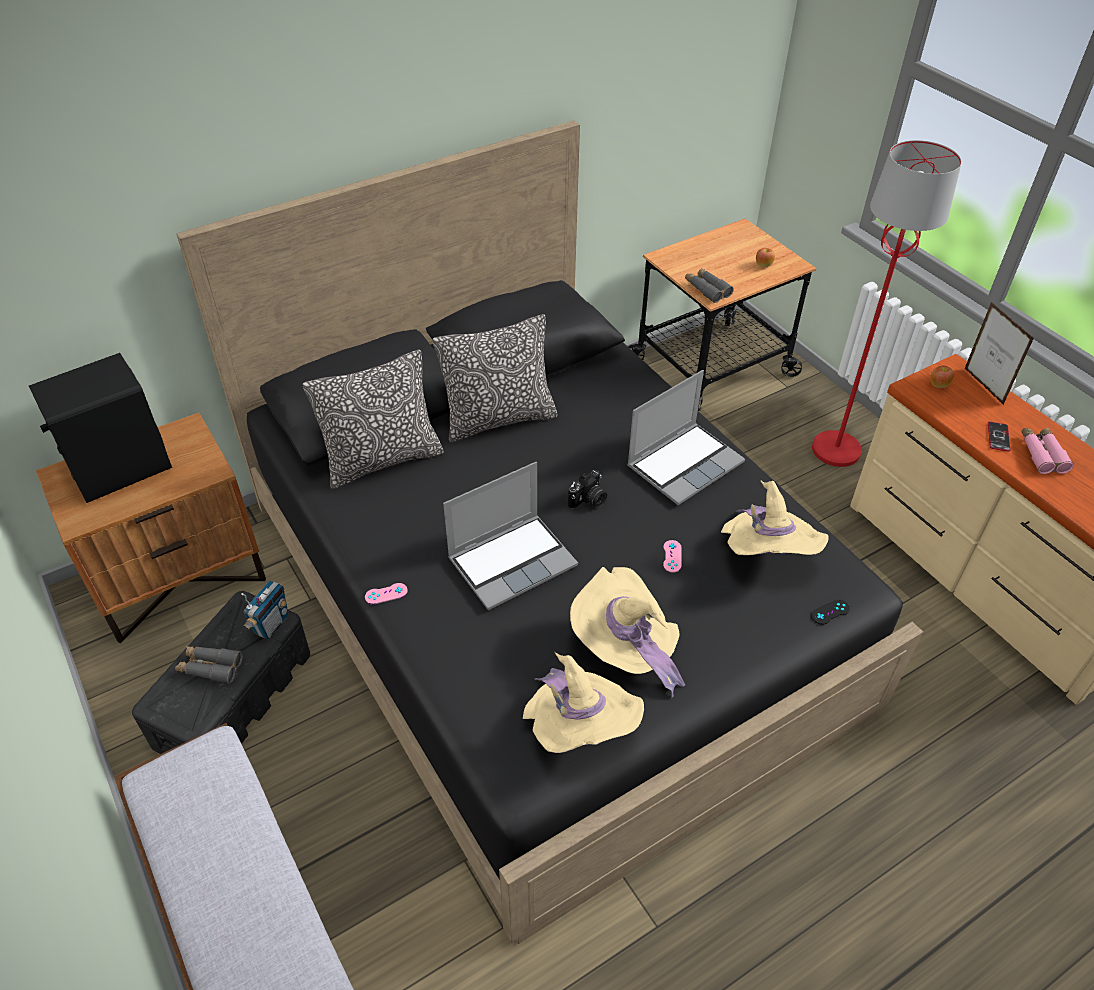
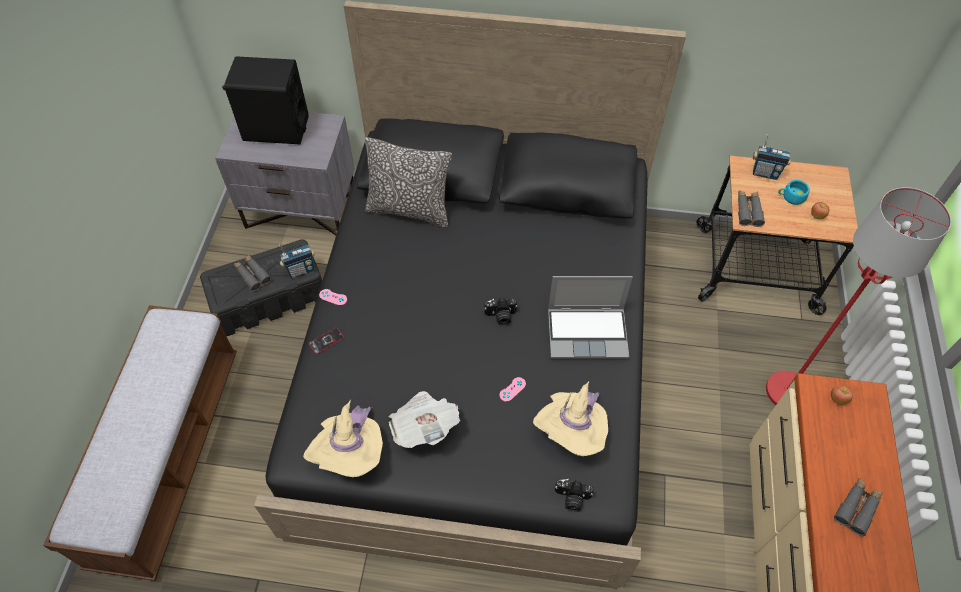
camera: 40 degrees right, 10 degrees up
brown nightstand [36,413,266,643] -> grey nightstand [215,112,355,236]
pillow [433,314,557,442] -> none
laptop [443,462,578,611] -> none
beige hat [570,567,685,698] -> newspaper [389,391,460,448]
black game controller [811,599,850,625] -> camera [555,479,594,512]
picture frame [964,302,1034,405] -> none
phone [988,422,1011,451] -> phone moved to [309,327,344,354]
pink binoculars [1022,428,1074,474] -> grey binoculars [834,479,883,536]
none -> radio [753,134,791,180]
none -> turquoise cup [778,180,810,205]

